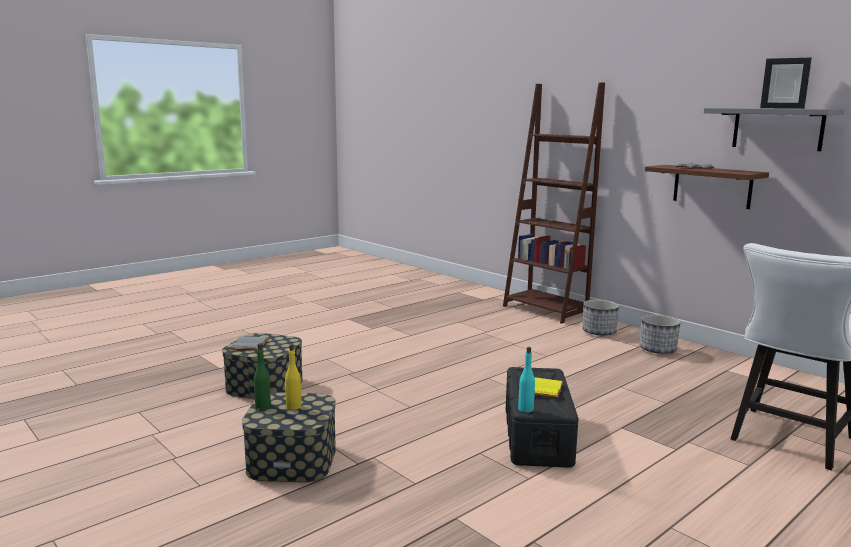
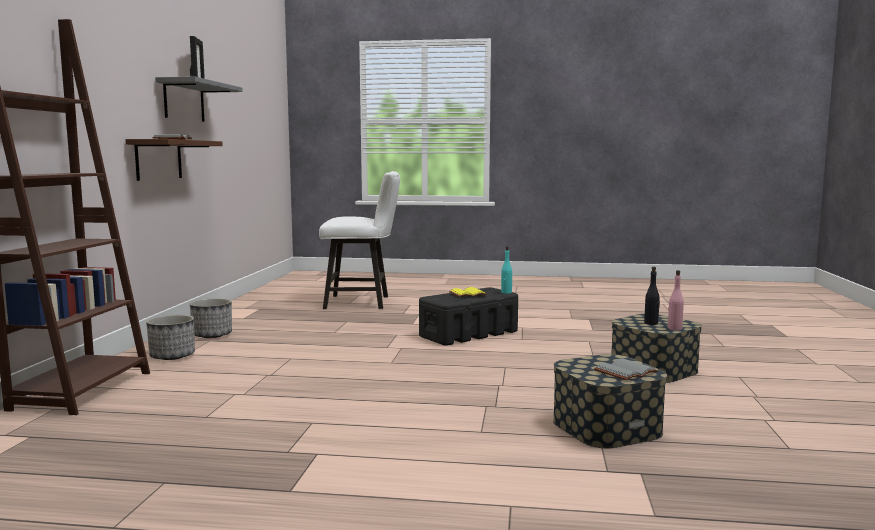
camera: 130 degrees left, 5 degrees down
green bottle [254,343,271,409] -> pink bottle [668,270,684,330]
yellow bottle [285,344,302,410] -> black bottle [644,267,660,325]

